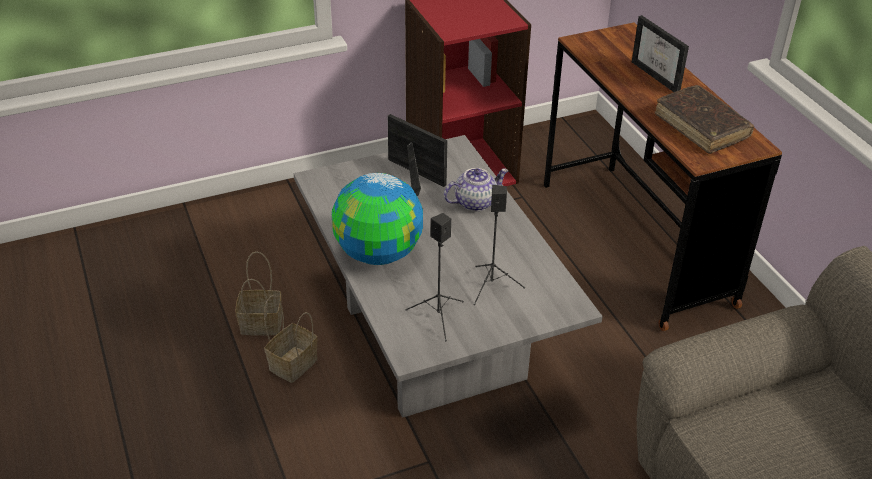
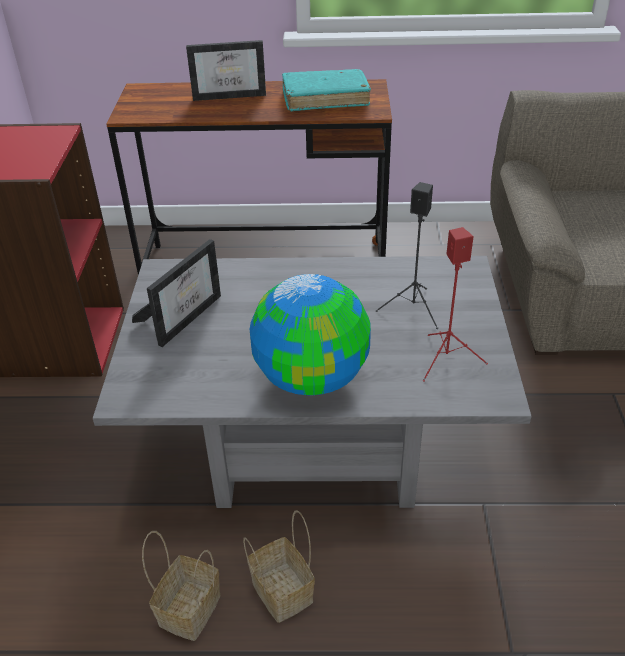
camera: 65 degrees left, 0 degrees up
picture frame [388,114,448,196] -> picture frame turned 150 degrees clockwise [132,239,221,347]
black speaker [406,213,464,341] -> red speaker [423,227,488,382]
teapot [444,168,509,211] -> none
brown book [655,85,754,154] -> turquoise book [282,69,371,111]

